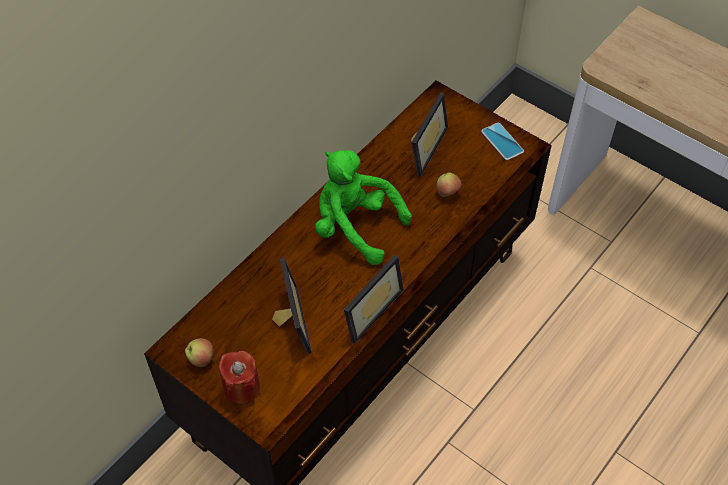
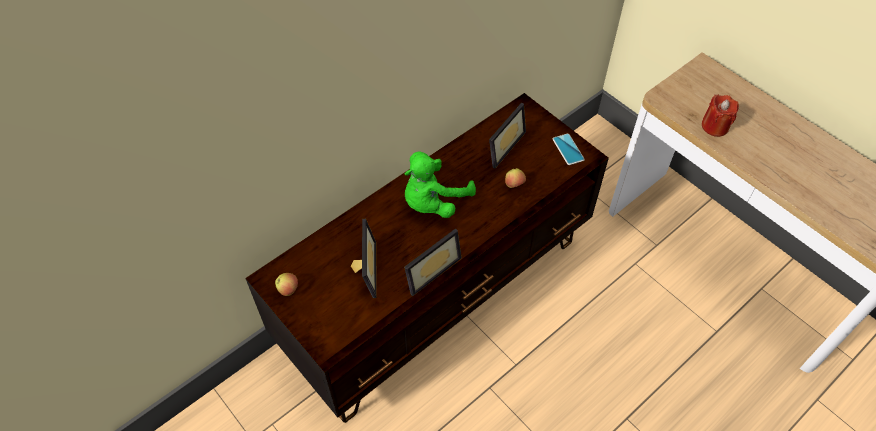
camera: 10 degrees right, 0 degrees up
red candle [218,351,260,404] -> red candle moved to [702,95,739,137]
green plush toy [315,150,412,265] -> green plush toy turned 90 degrees counterclockwise [405,151,476,218]

